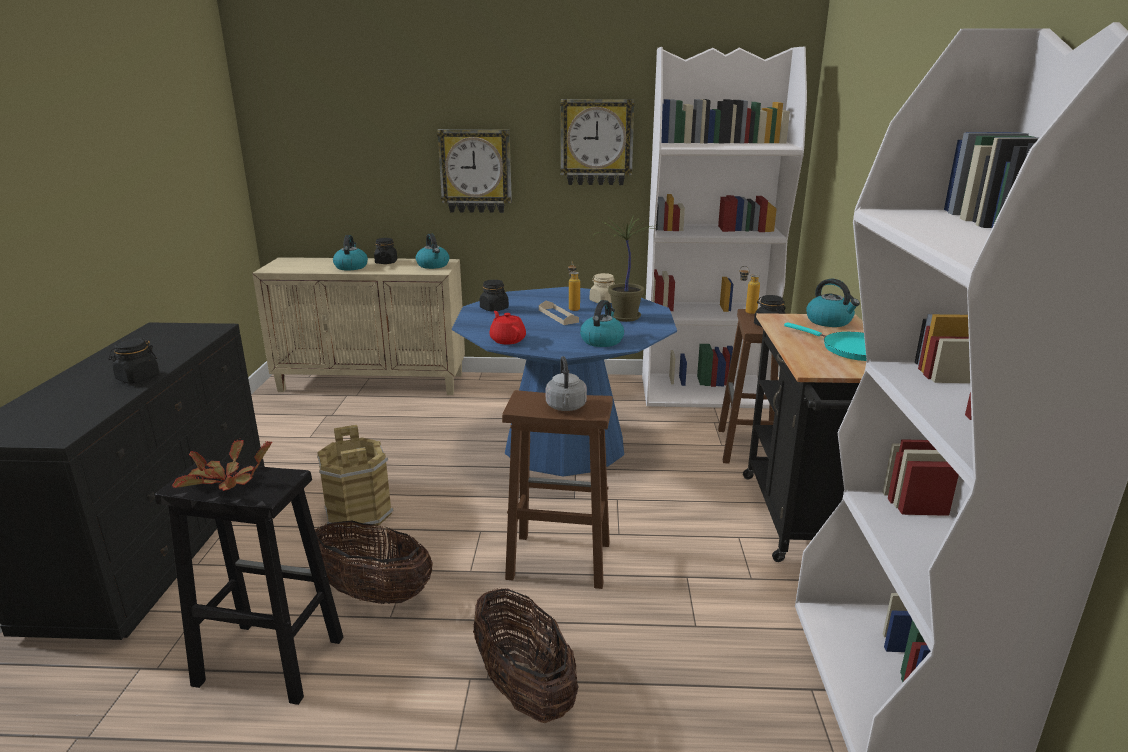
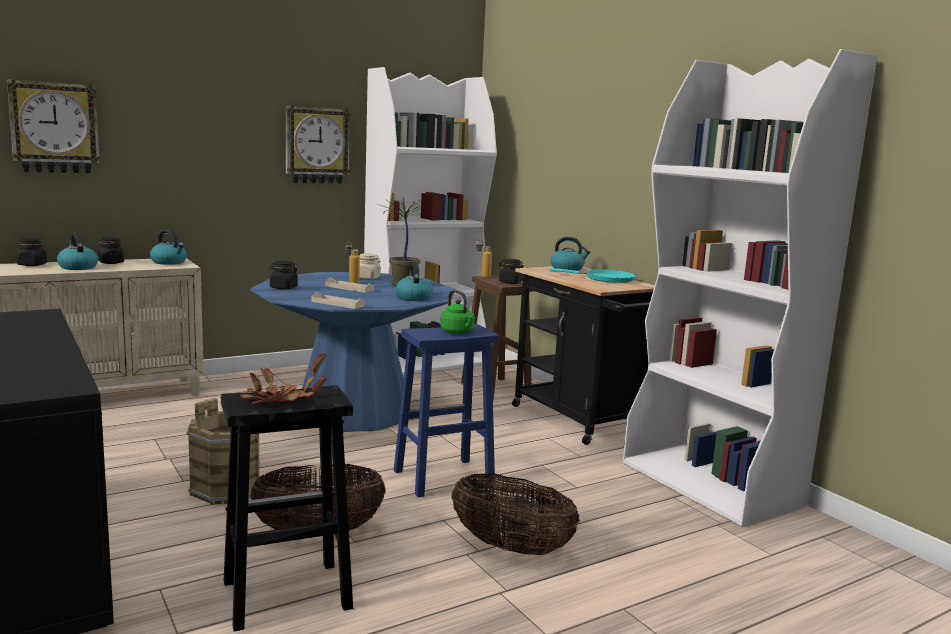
camera: 35 degrees left, 10 degrees down
black jar [108,338,160,384] -> black jar moved to [16,238,47,266]
wall clock [437,129,512,213] -> wall clock moved to [7,79,100,173]
red teapot [490,311,526,345] -> beige tray [312,291,365,309]
brown stool [502,390,613,589] -> blue stool [394,324,499,497]
grey kettle [546,356,587,411] -> green kettle [440,290,475,334]

